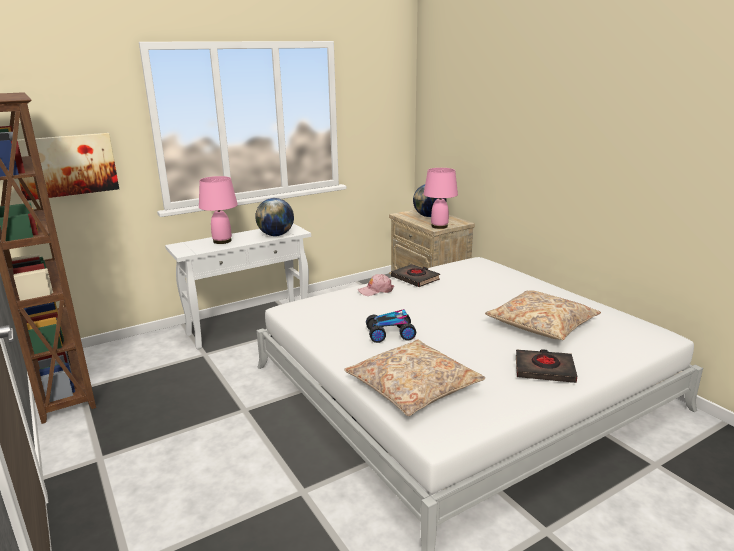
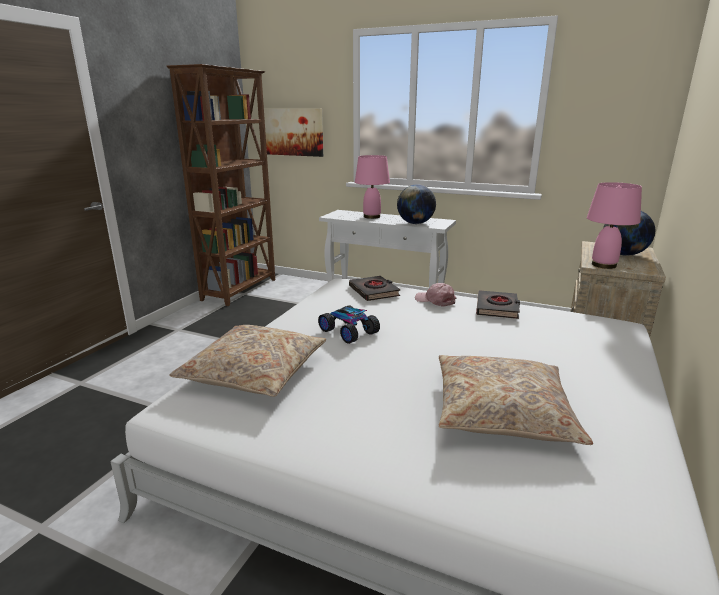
camera: 55 degrees right, 0 degrees up
black book [516,349,577,383] -> black book moved to [349,276,400,301]

